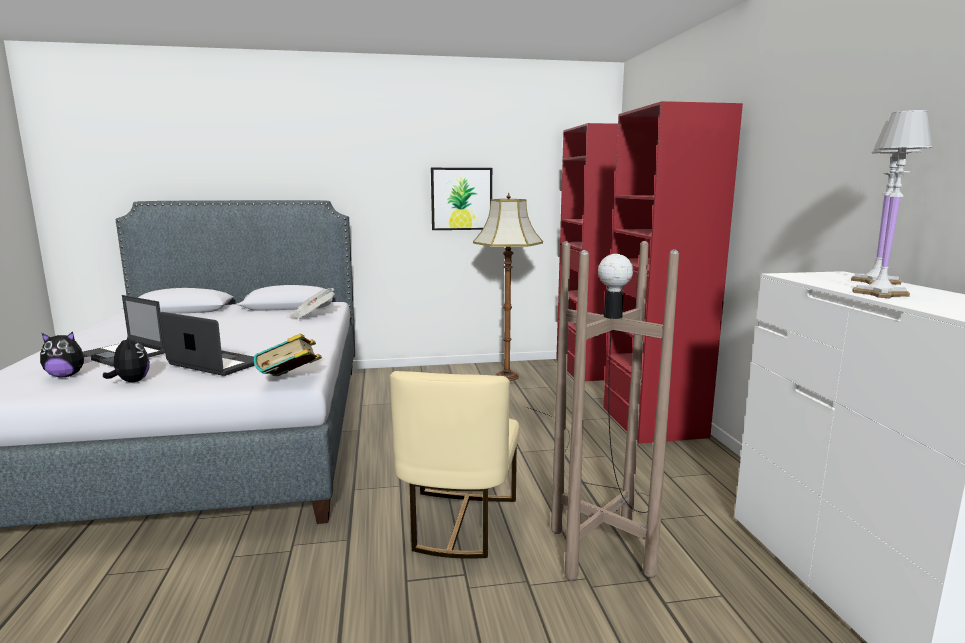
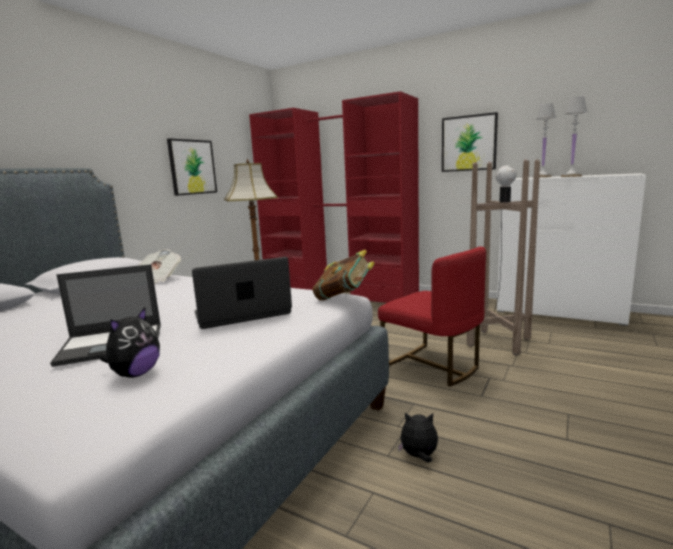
camera: 50 degrees left, 0 degrees up
plush toy [103,333,150,382] -> plush toy moved to [398,413,438,462]
beige chair [390,371,520,559] -> red chair [378,246,486,386]
none -> picture [442,112,498,172]

